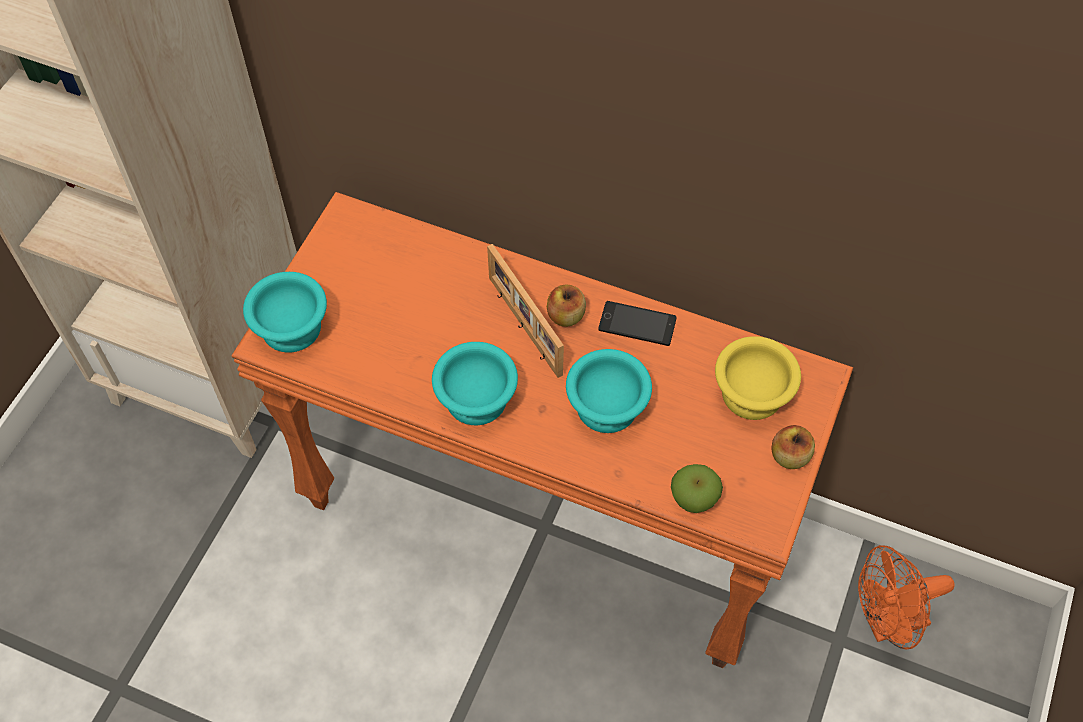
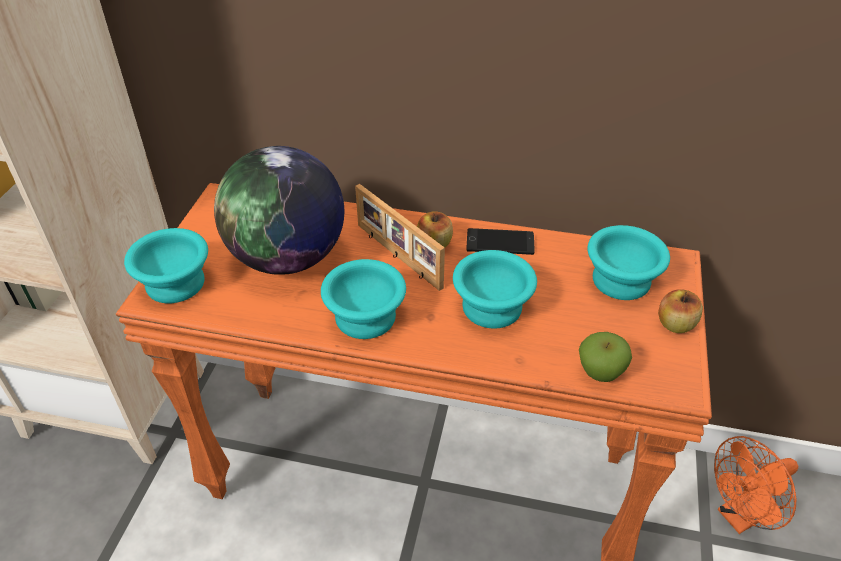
camera: 10 degrees left, 15 degrees down
yellow bowl [715,336,801,420] -> turquoise bowl [587,225,670,300]
none -> globe [214,146,345,275]

